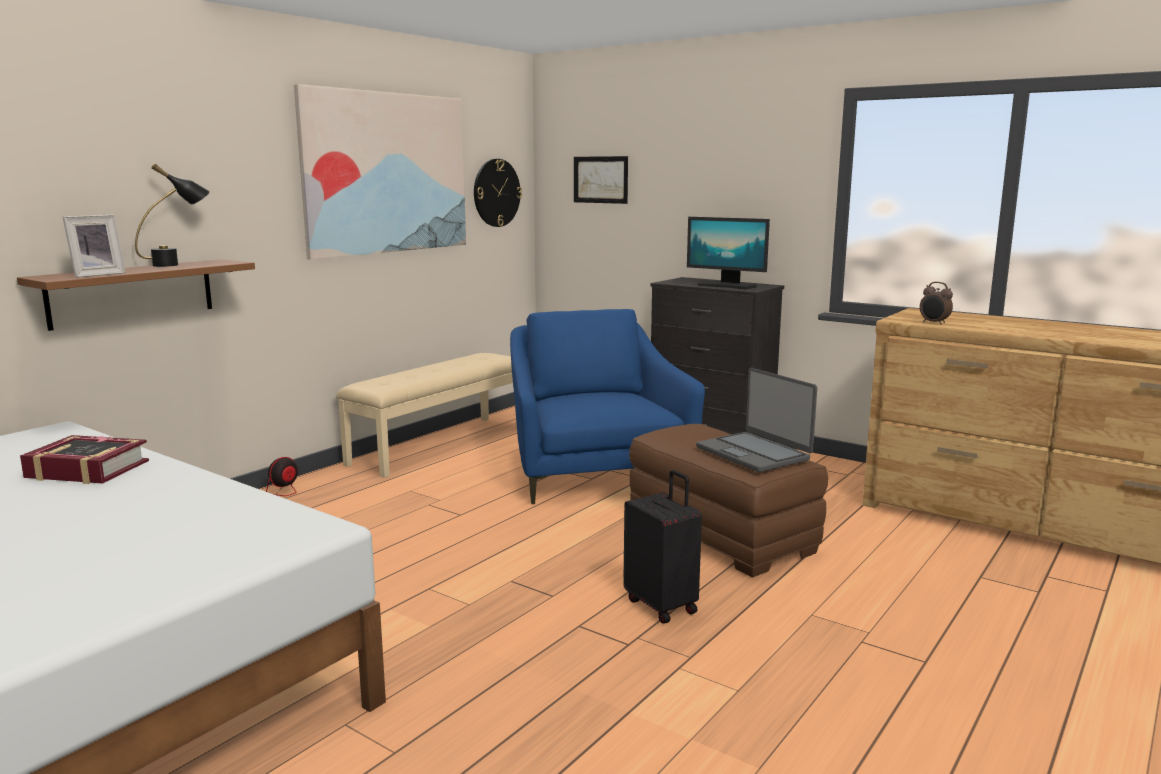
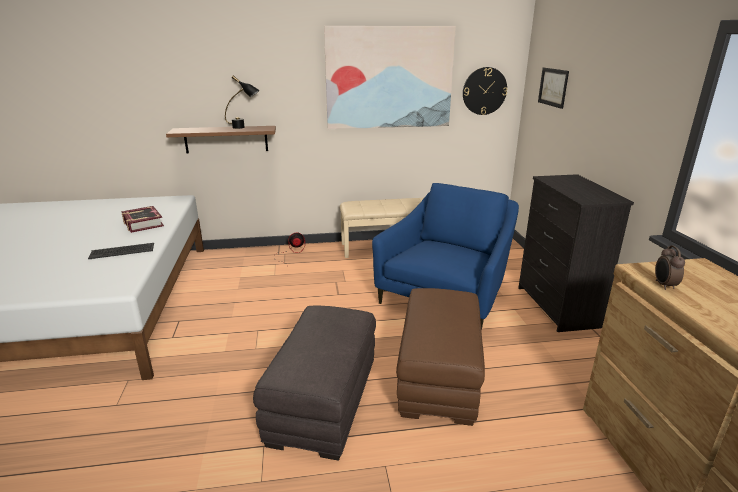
camera: 45 degrees right, 10 degrees up
picture frame [63,215,126,278] -> none
black suitcase [623,470,702,624] -> grey ottoman [253,306,376,461]
monitor [687,217,770,289] -> none
laptop [696,368,817,472] -> none
none -> keyboard [88,243,154,259]

